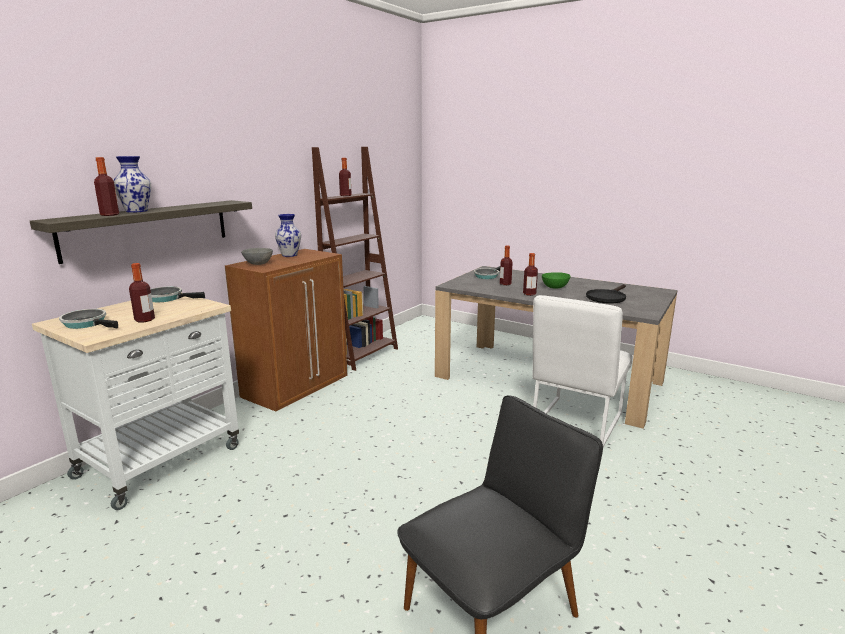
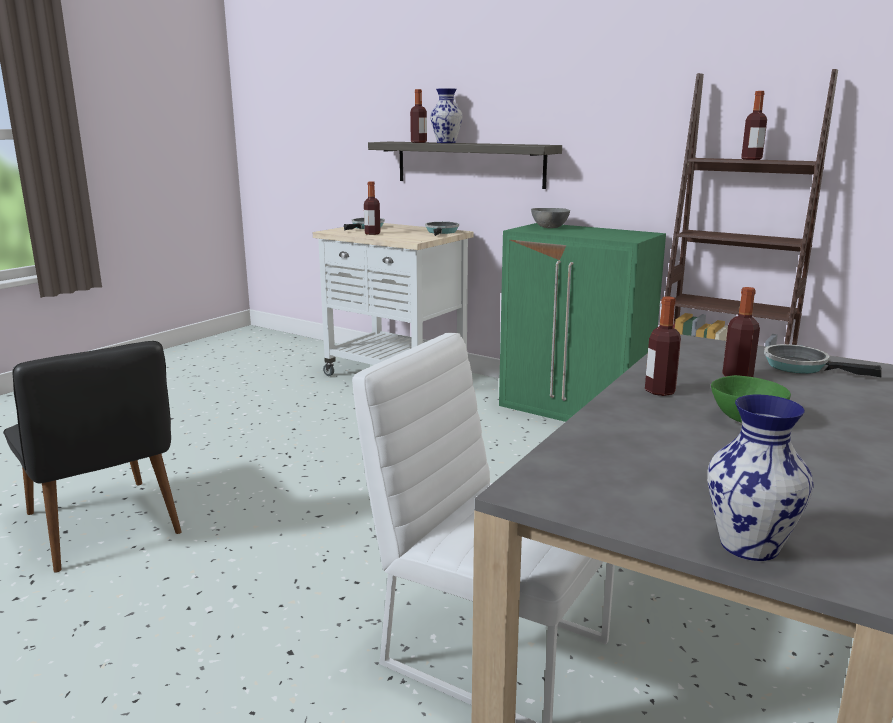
camera: 90 degrees right, 0 degrees up
brown cabinet [225,249,348,412] -> green cabinet [499,223,666,422]
vase [275,214,301,257] -> vase moved to [707,395,814,561]
black frying pan [586,284,626,304] -> none

